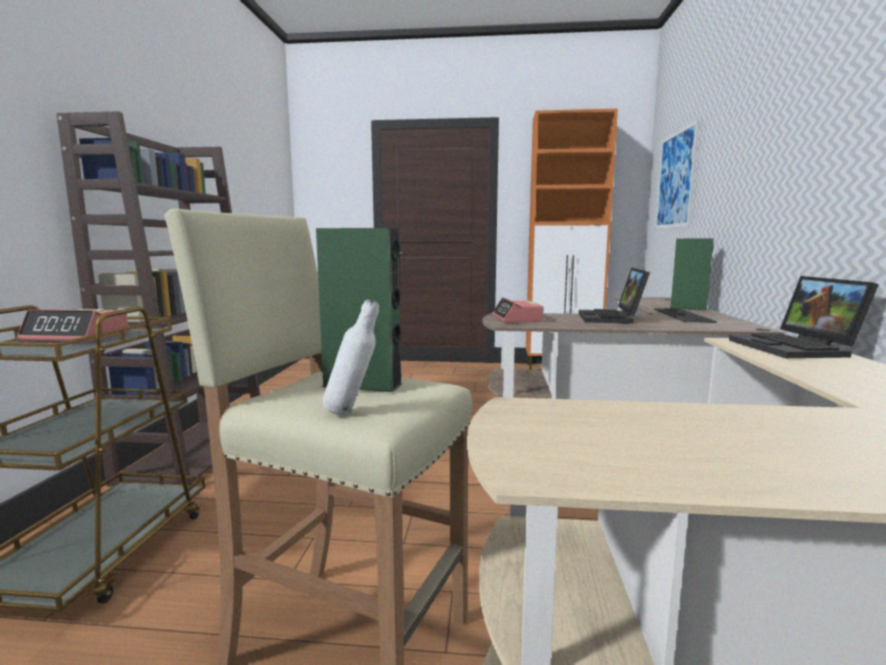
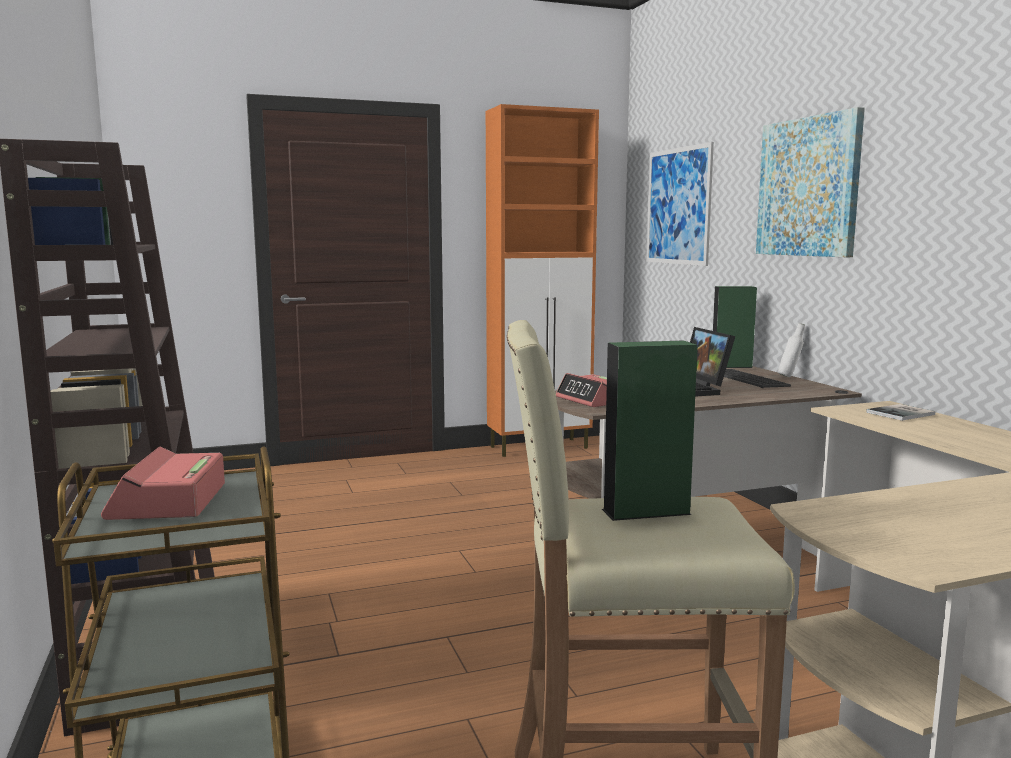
camera: 25 degrees left, 0 degrees up
alarm clock [17,309,129,342] -> alarm clock turned 105 degrees clockwise [101,446,225,520]
white bottle [323,299,379,415] -> white bottle moved to [778,323,805,377]
laptop [729,276,879,358] -> book [866,404,935,421]
none -> picture [756,107,865,257]

